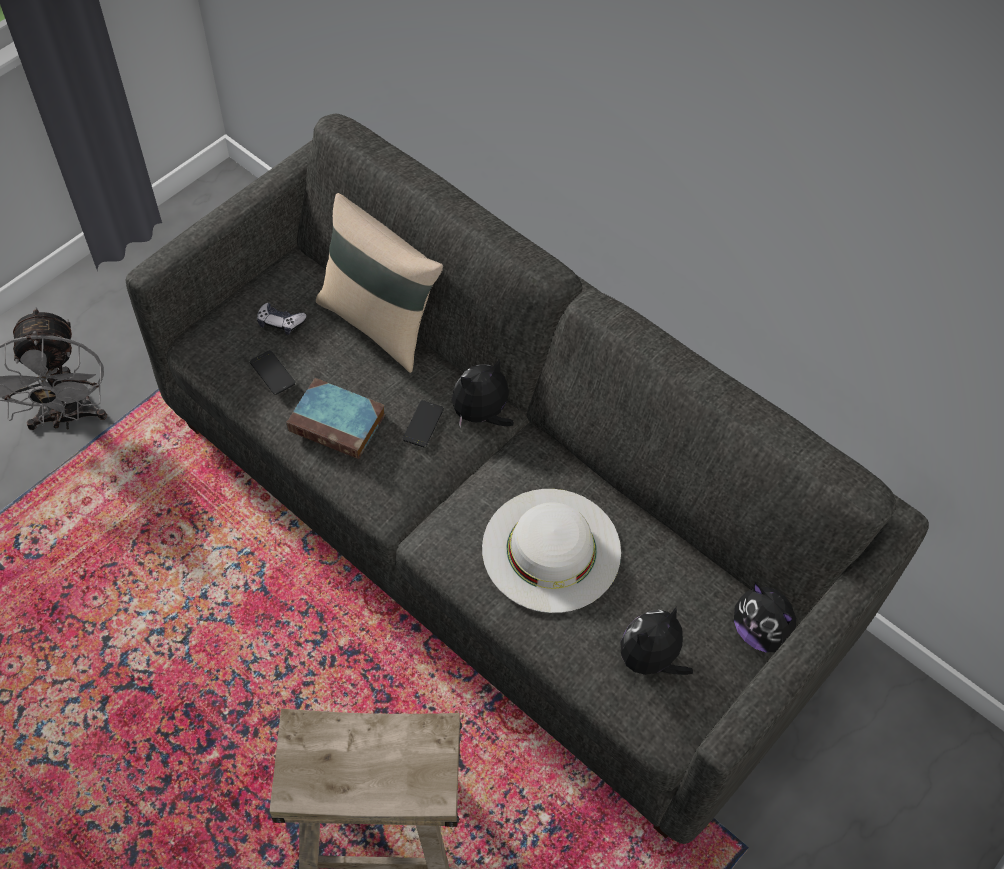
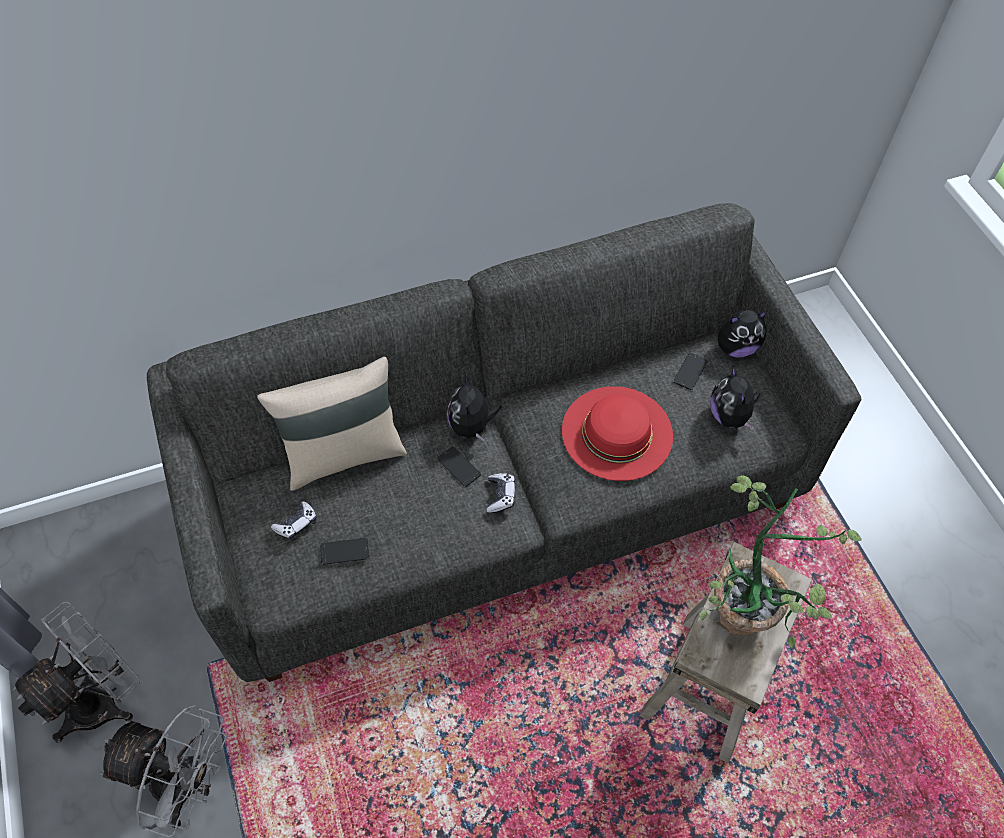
camera: 60 degrees left, 0 degrees up
book [286,378,386,459] -> none
white hat [482,489,621,613] -> red hat [562,386,673,481]
none -> grey fan [12,602,140,743]
none -> game controller [486,473,515,513]
none -> phone [673,353,708,390]
none -> potted plant [699,476,862,648]

